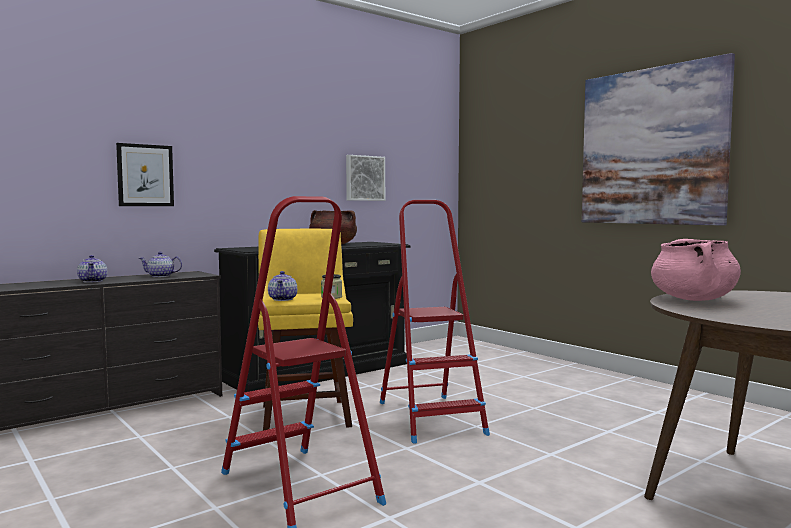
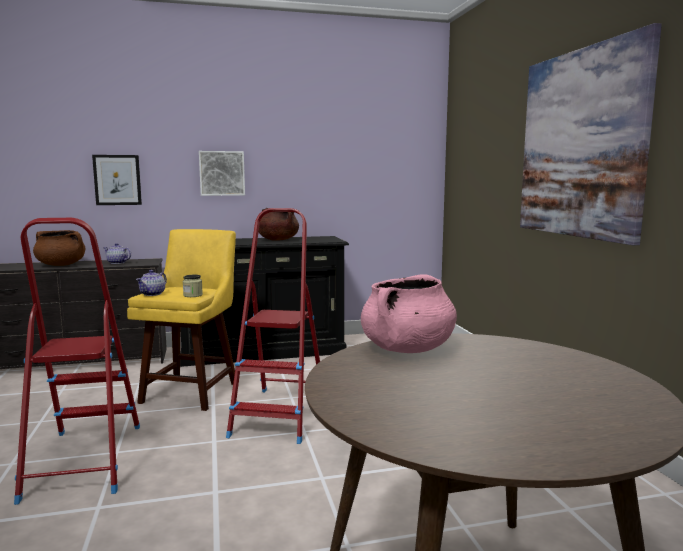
camera: 25 degrees right, 5 degrees up
teapot [77,255,107,283] -> brown cooking pot [33,230,85,266]
picture [346,155,385,201] -> picture moved to [199,151,245,196]

